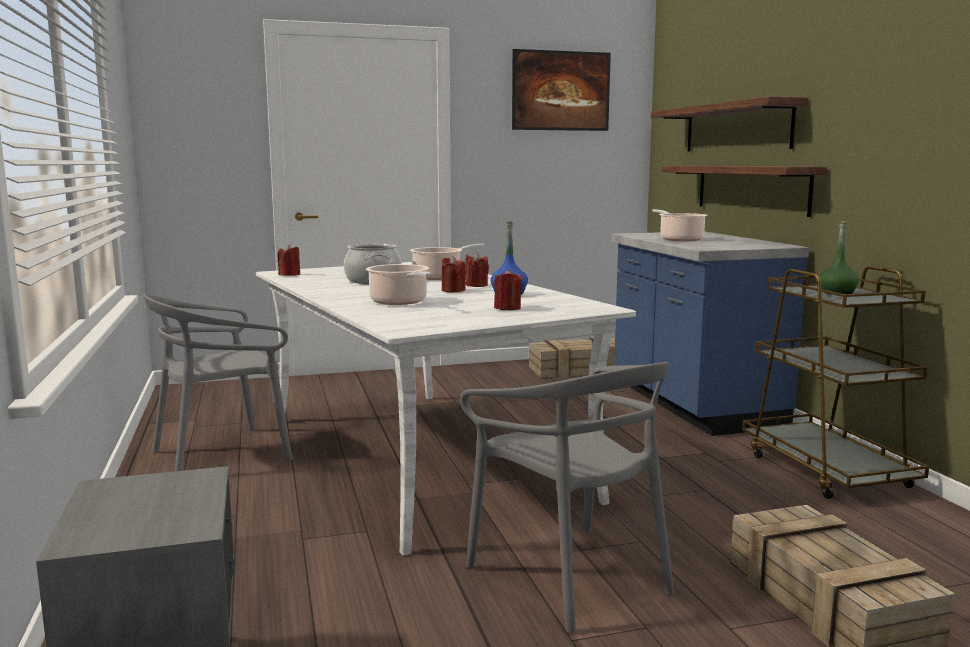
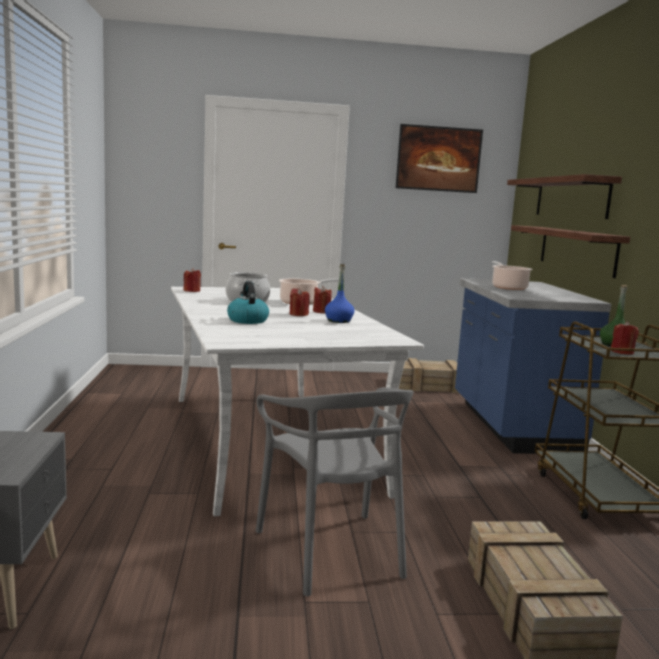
camera: 10 degrees right, 0 degrees up
grey chair [144,294,293,471] -> none
cooking pot [366,264,432,305] -> kettle [227,281,269,324]
red candle [494,269,522,310] -> red candle moved to [611,321,639,355]

